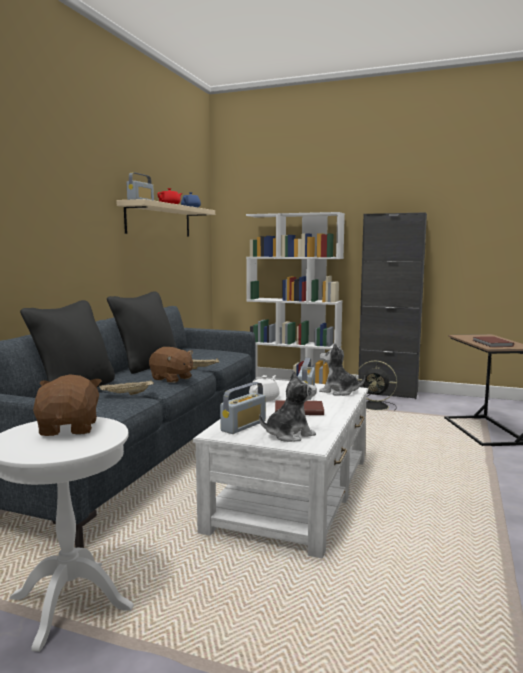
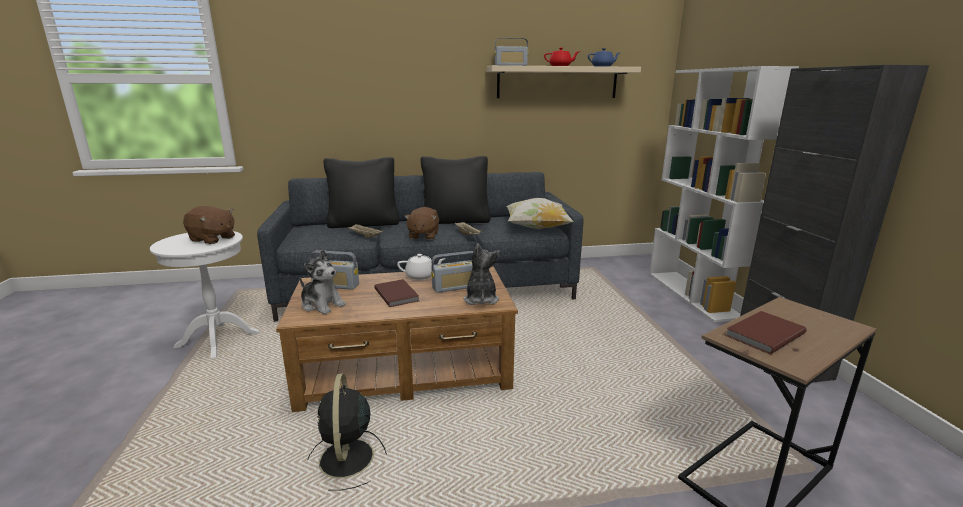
camera: 60 degrees right, 10 degrees up
brown plush toy [33,374,102,436] -> brown plush toy turned 60 degrees clockwise [183,206,235,244]
white coffee table [193,380,368,559] -> brown coffee table [276,266,518,412]
black fan [355,361,397,412] -> black fan moved to [308,373,387,491]
none -> pillow [506,198,574,229]

